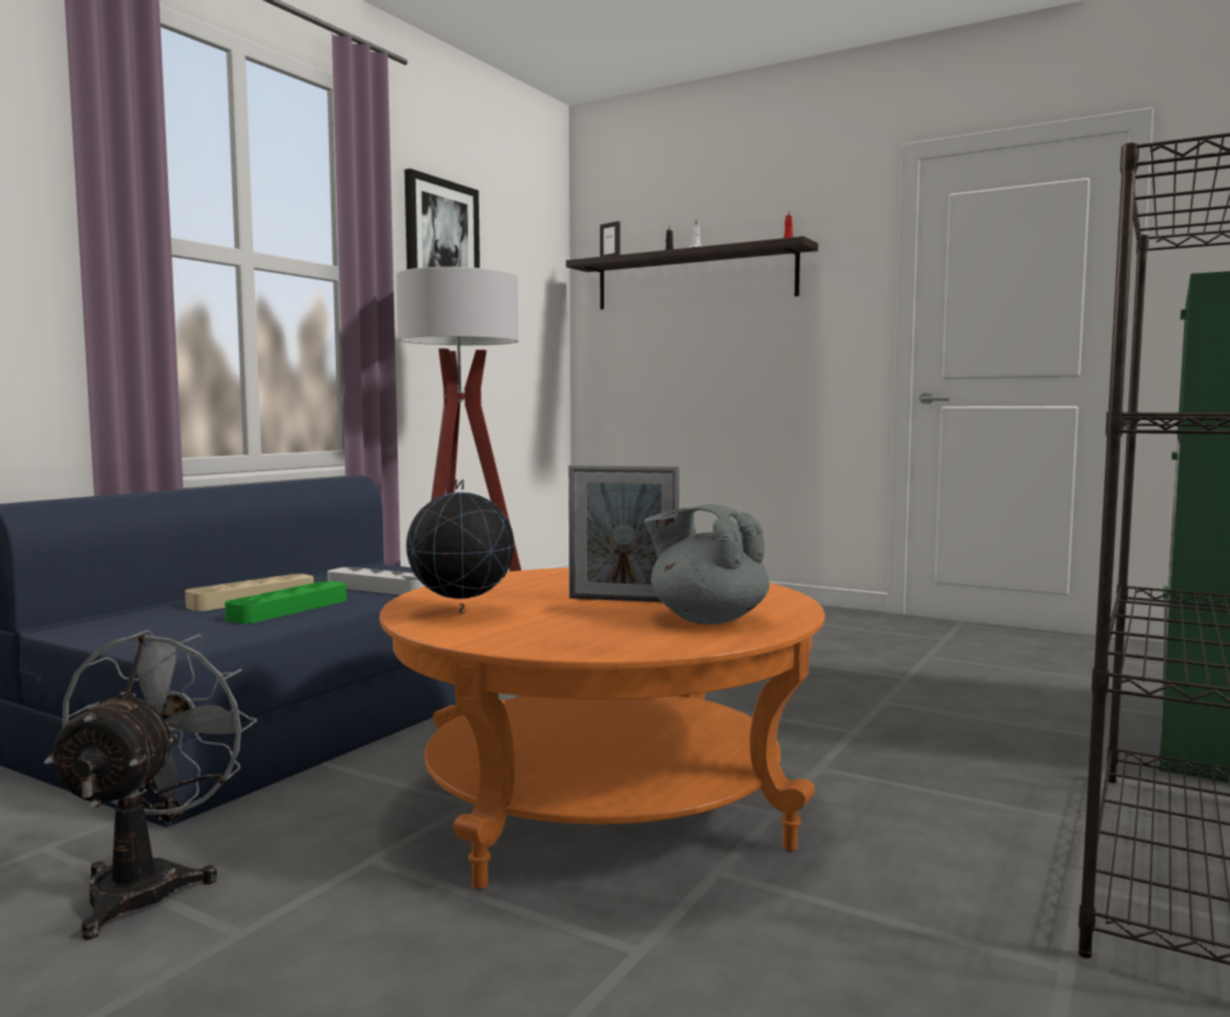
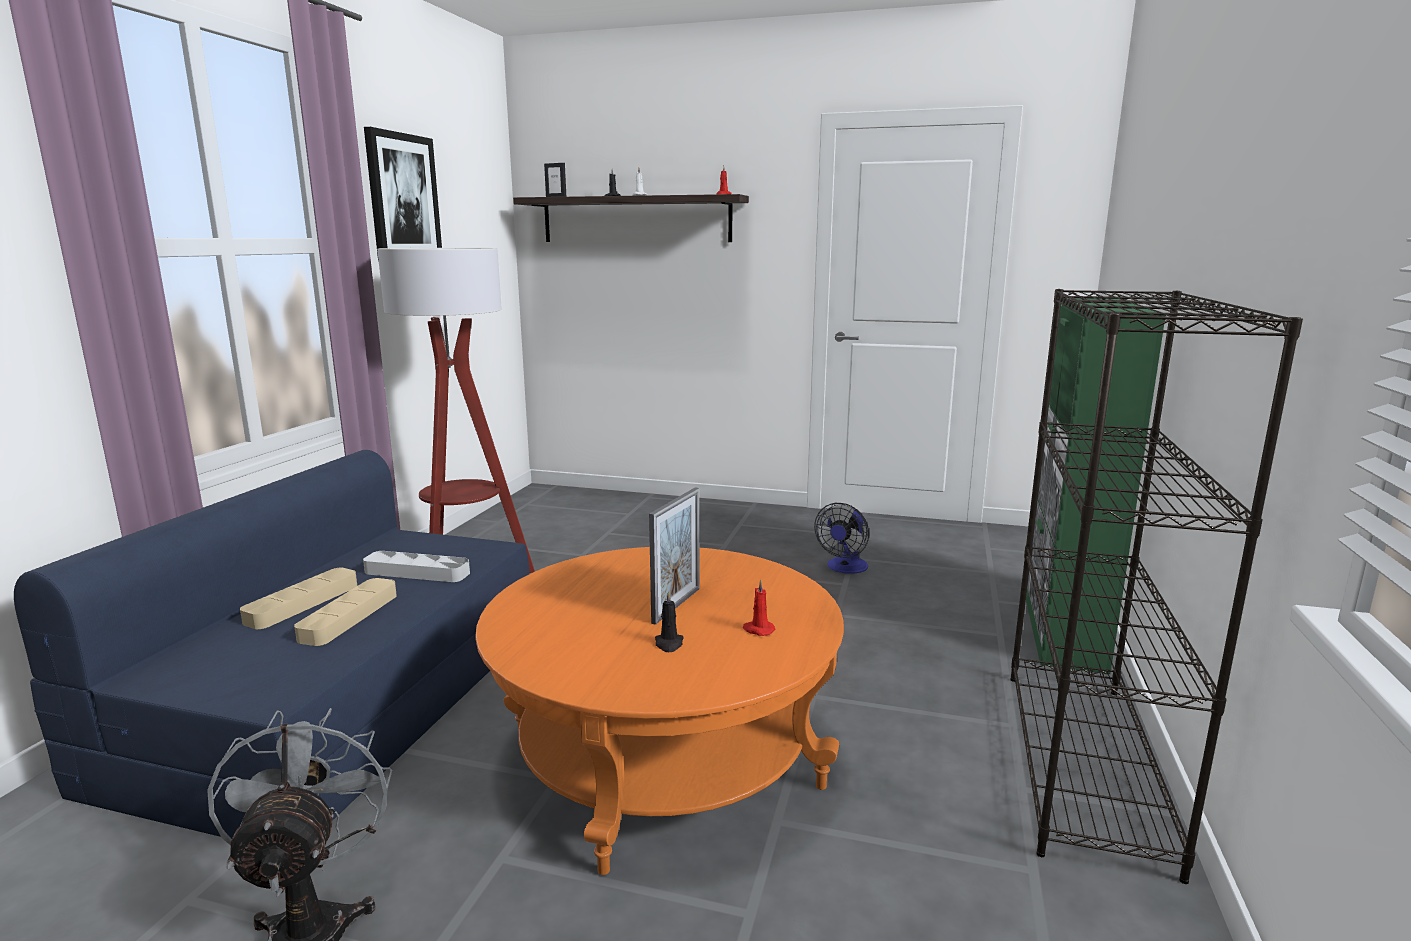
camera: 15 degrees left, 10 degrees up
green tray [225,581,347,624] -> beige tray [294,578,397,646]
globe [406,479,515,614] -> none
picture frame [569,465,679,602] -> picture frame turned 60 degrees counterclockwise [649,487,700,625]
grey teapot [644,504,769,624] -> red candle [743,579,776,636]
none -> black candle [655,591,684,652]
none -> fan [814,503,869,574]

